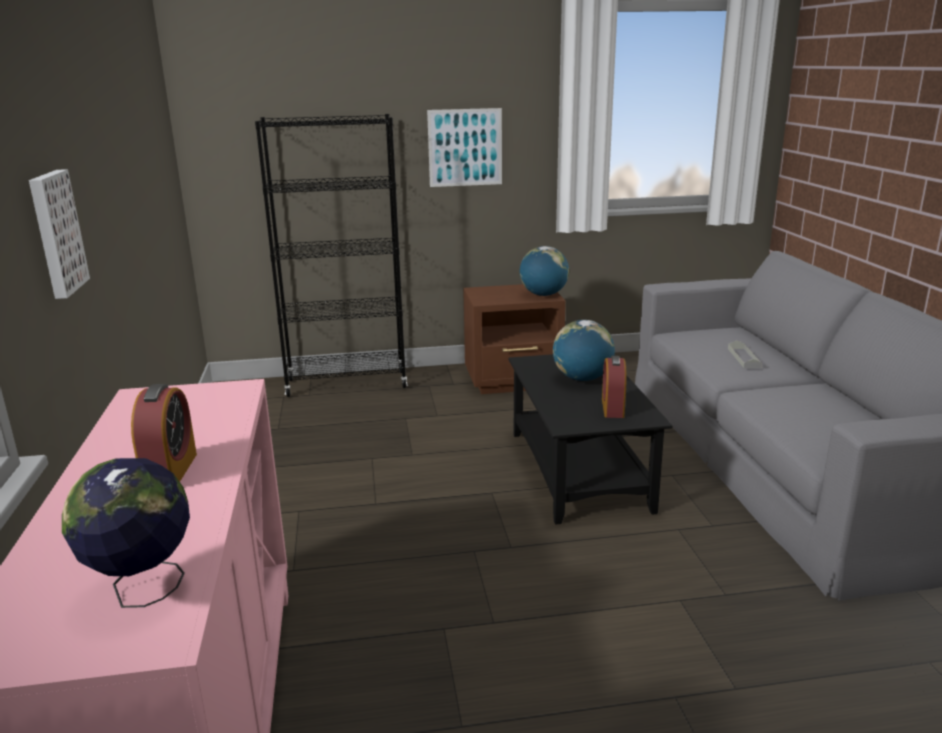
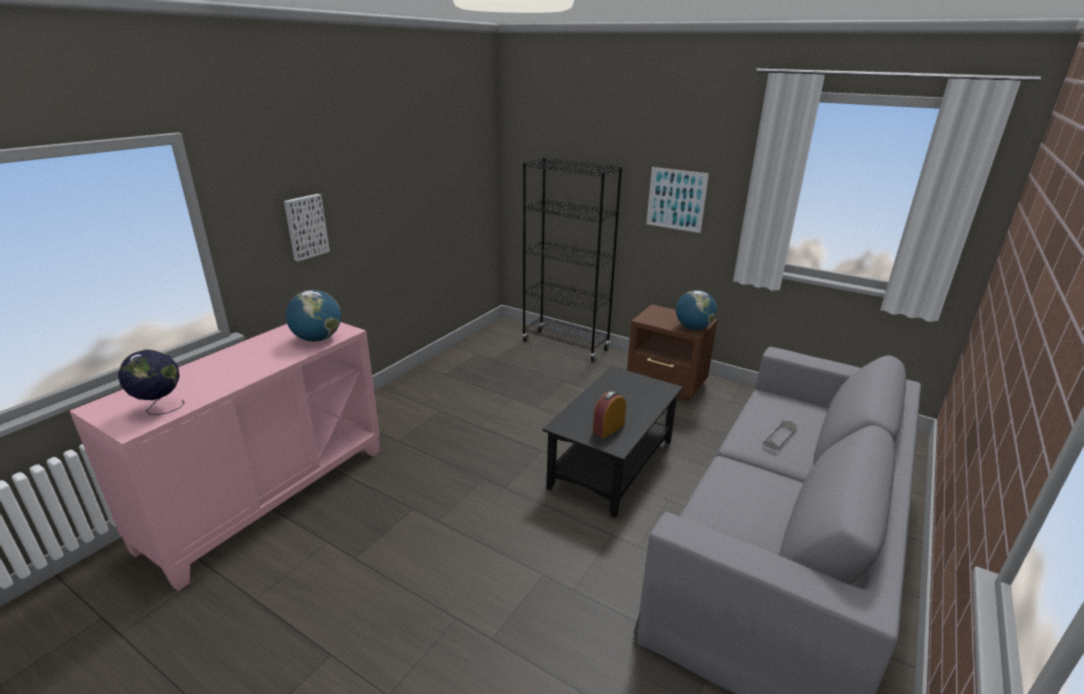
camera: 40 degrees right, 5 degrees up
alarm clock [131,384,197,482] -> none
globe [553,320,615,381] -> globe moved to [286,290,341,342]

